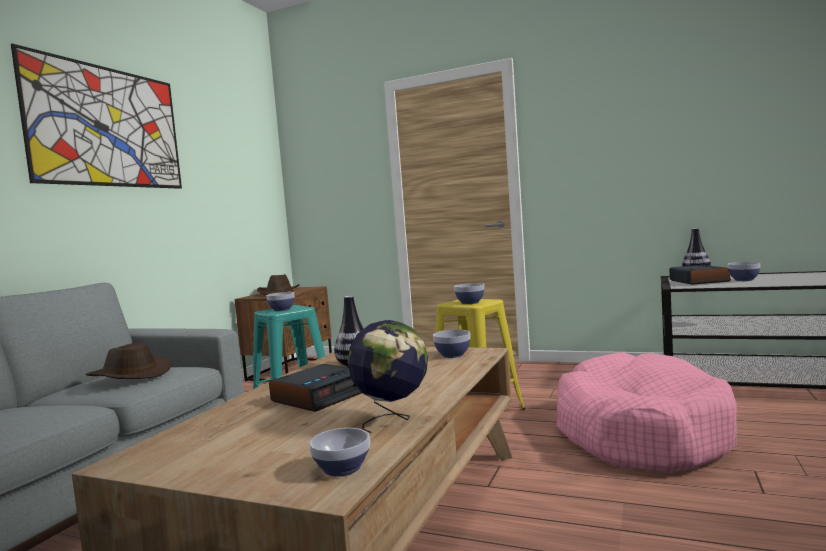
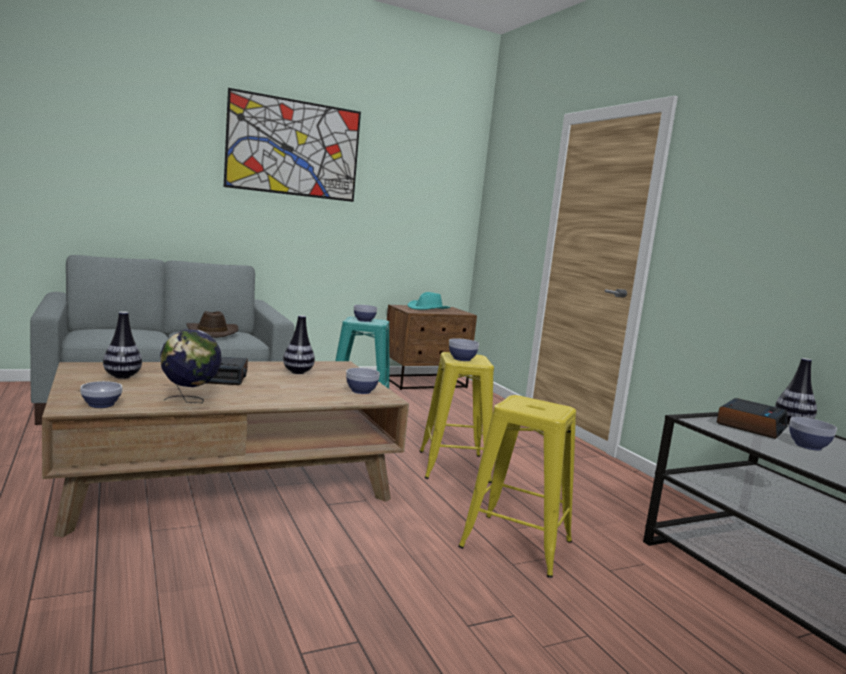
camera: 40 degrees right, 5 degrees up
brown hat [257,274,300,295] -> turquoise hat [408,292,450,310]
pink dog bed [556,352,737,474] -> yellow stool [458,395,576,578]
none -> vase [103,312,142,379]

